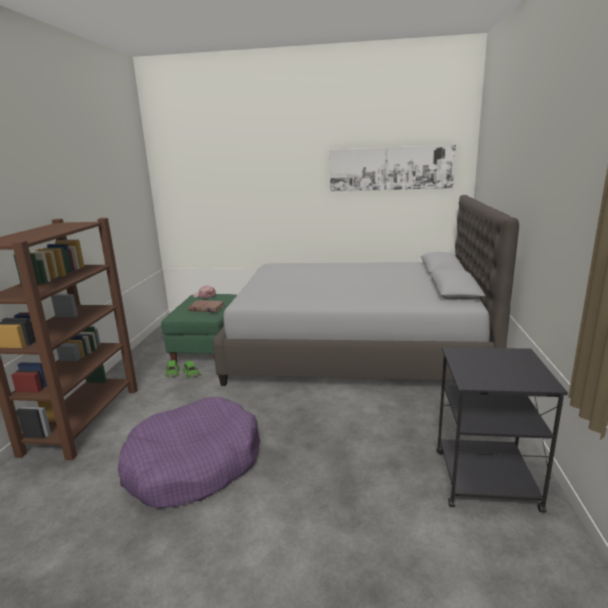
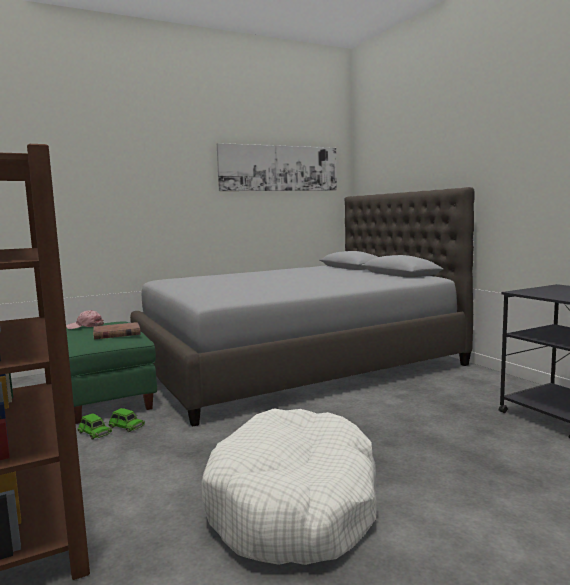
camera: 35 degrees left, 10 degrees down
purple dog bed [118,397,260,508] -> white dog bed [201,408,377,565]

